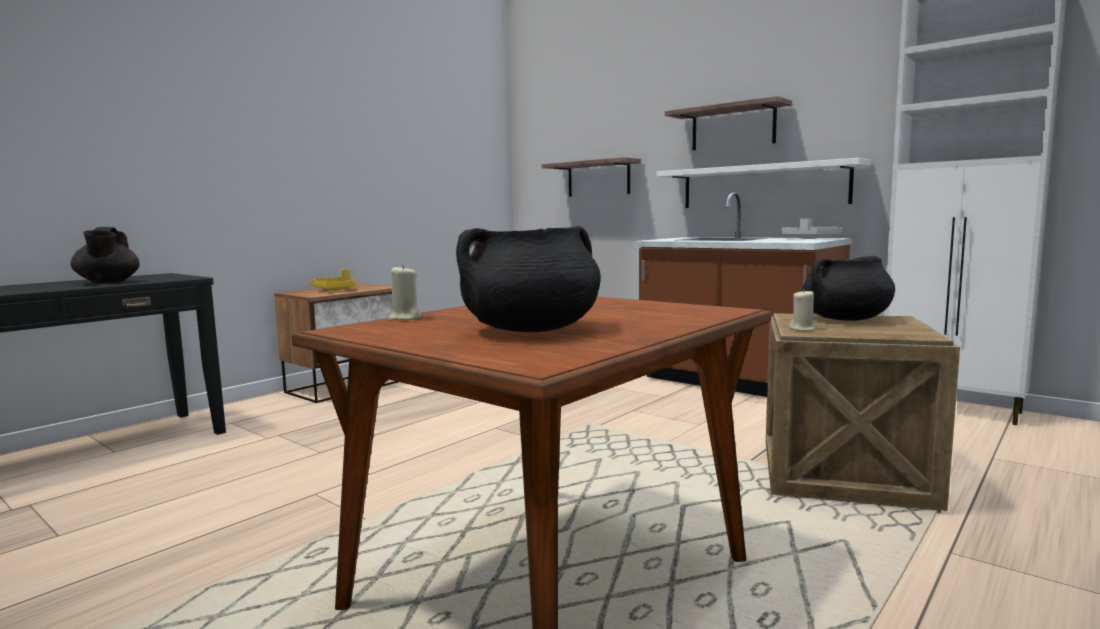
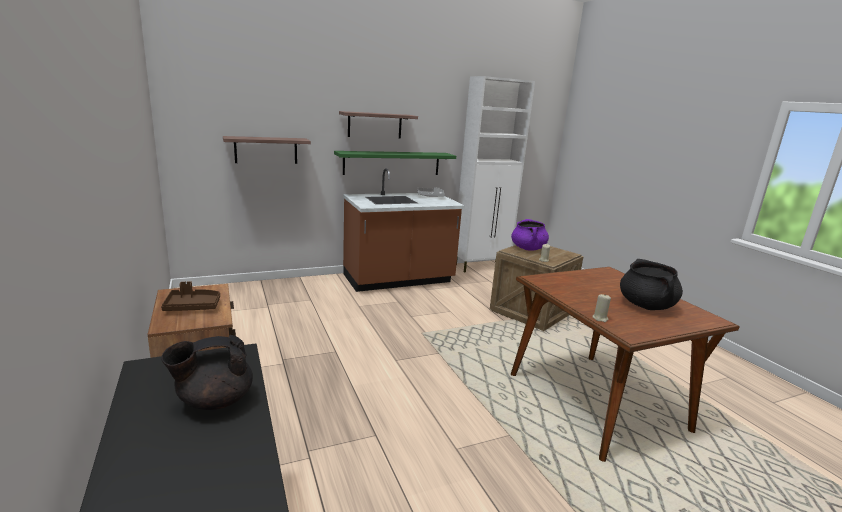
camera: 65 degrees left, 10 degrees up
black teapot [71,227,140,283] -> black teapot turned 150 degrees clockwise [162,335,253,410]
yellow tray [310,269,356,290] -> brown tray [161,281,220,311]
white shelf [657,158,871,208] -> green shelf [334,151,456,175]
black cooking pot [802,256,895,321] -> purple cooking pot [511,219,549,250]

